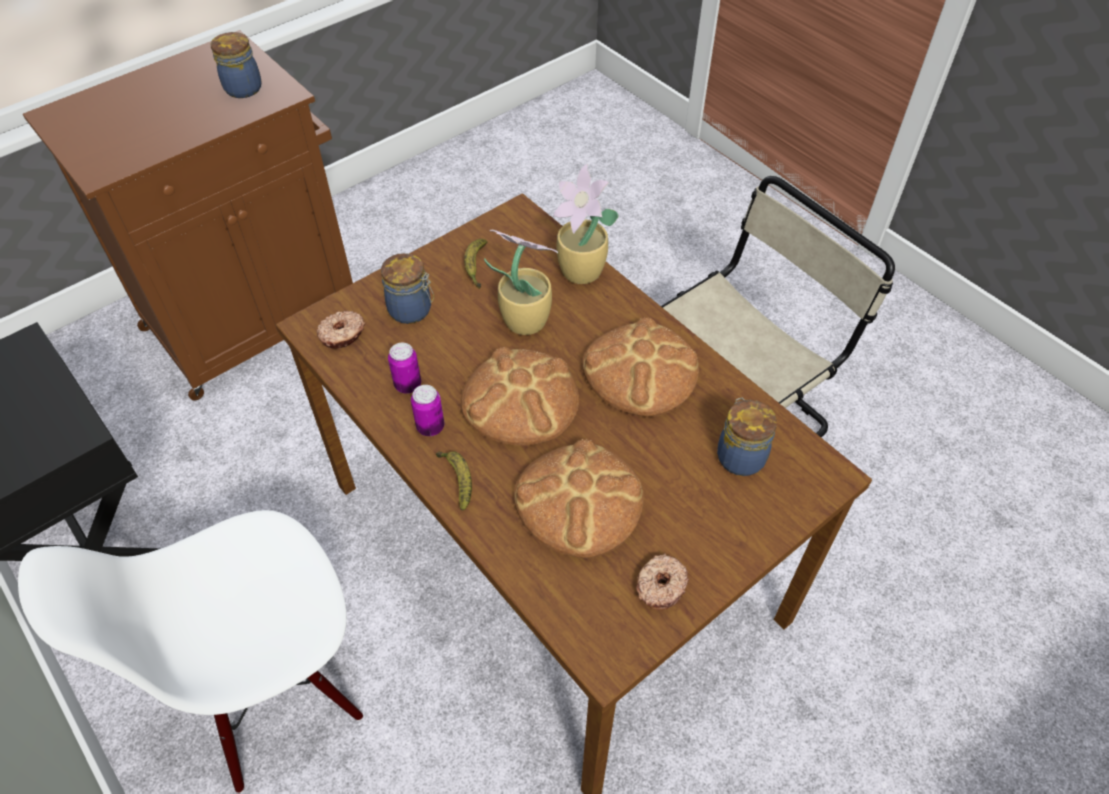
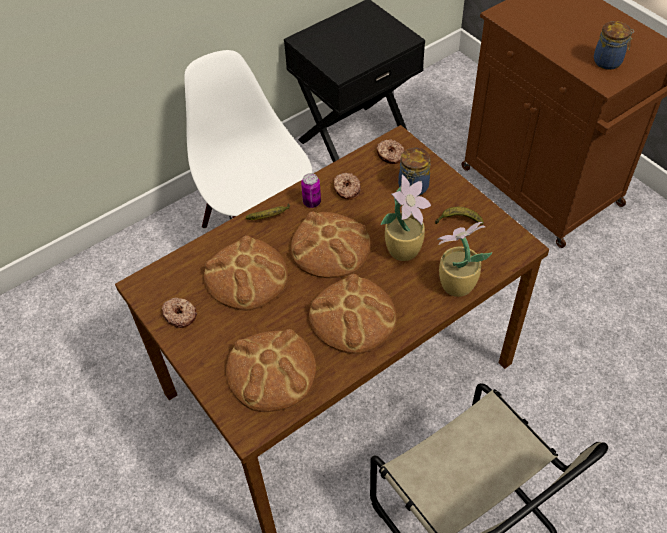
camera: 95 degrees right, 0 degrees up
can [388,343,421,394] -> donut [334,173,361,200]
jar [717,397,777,476] -> bread [226,329,316,412]

